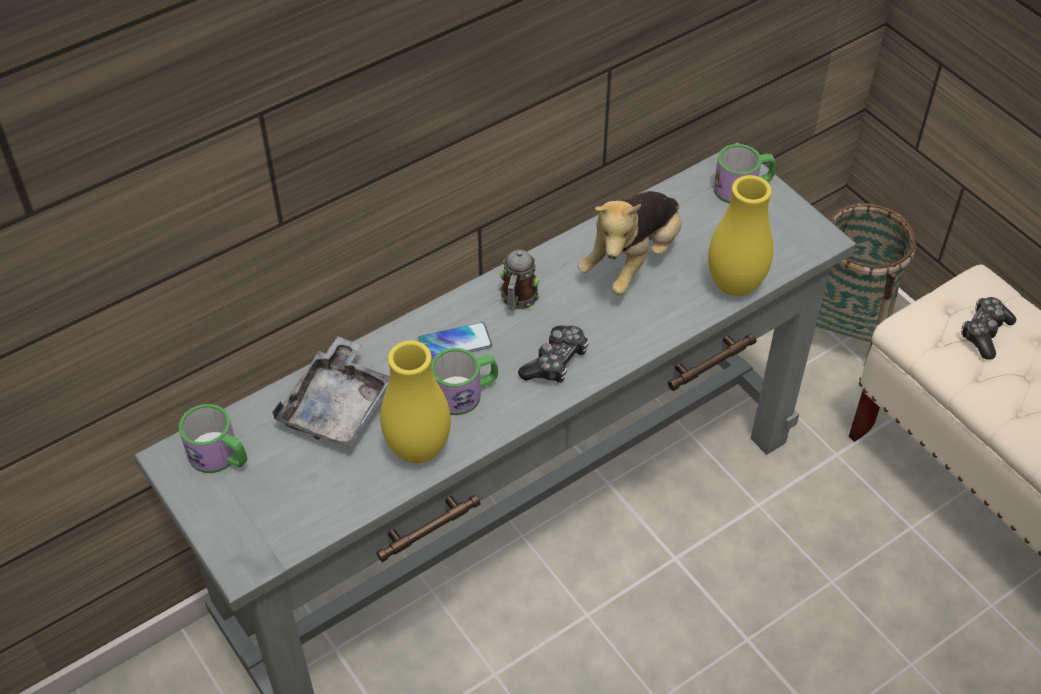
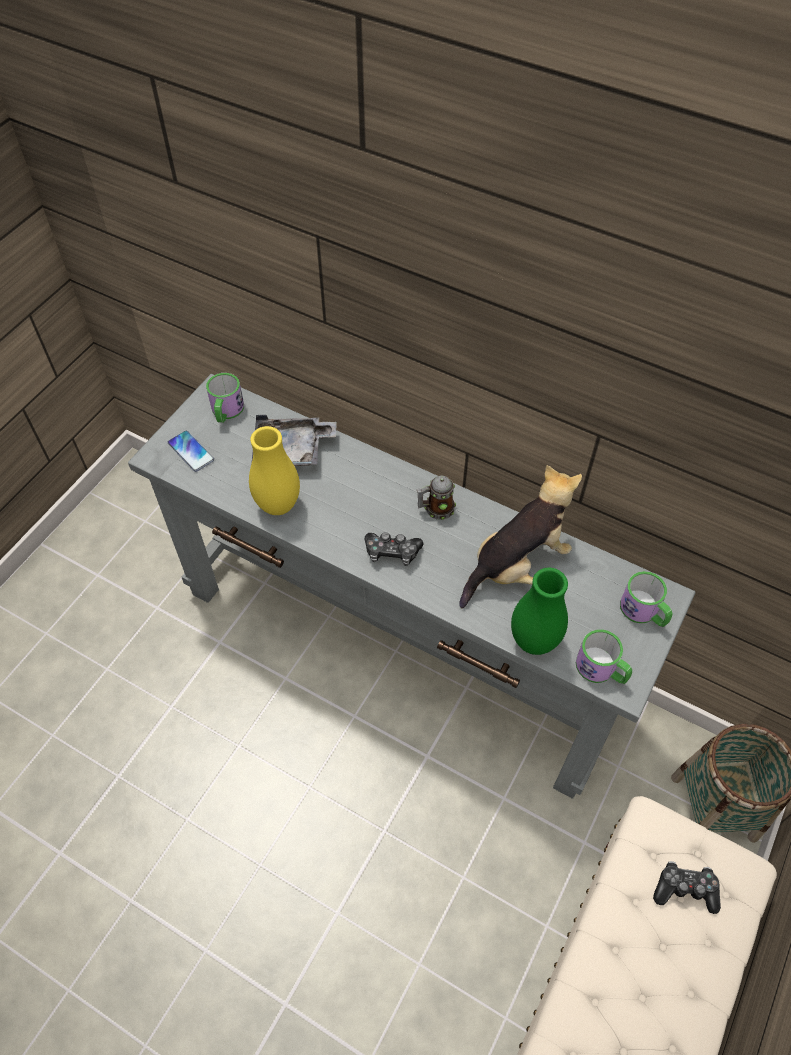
camera: 65 degrees right, 5 degrees up
phone [418,322,492,361] -> phone moved to [168,431,214,472]
mug [431,348,498,415] -> mug moved to [576,629,632,684]
plush toy [578,191,682,295] -> plush toy turned 135 degrees clockwise [459,465,582,609]
yellow vase [708,175,773,296] -> green vase [511,568,568,655]

